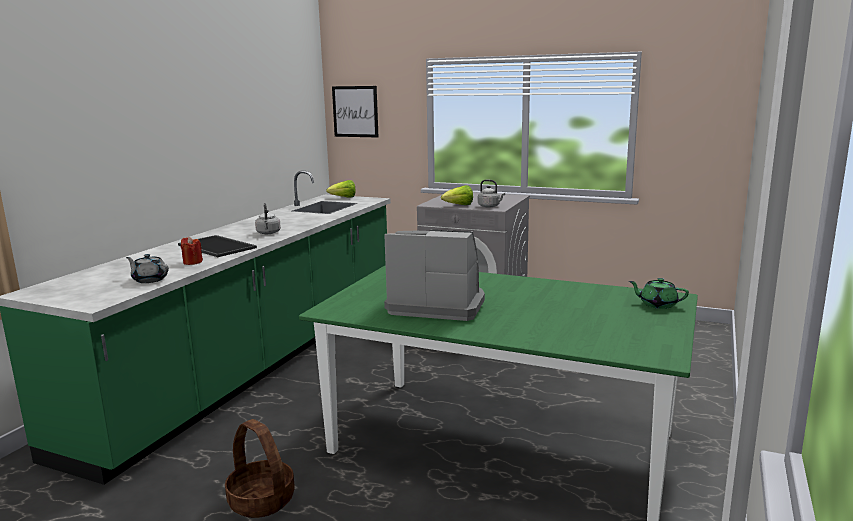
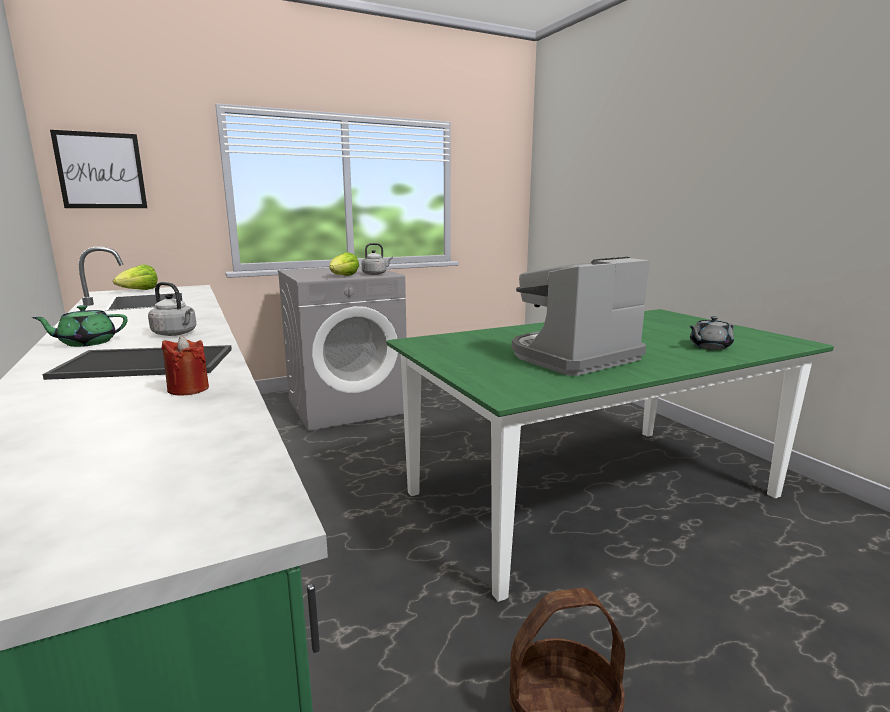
camera: 50 degrees left, 0 degrees up
grey teapot [126,254,169,283] -> grey teapot moved to [689,316,734,350]
green teapot [629,278,689,309] -> green teapot moved to [31,305,127,347]

